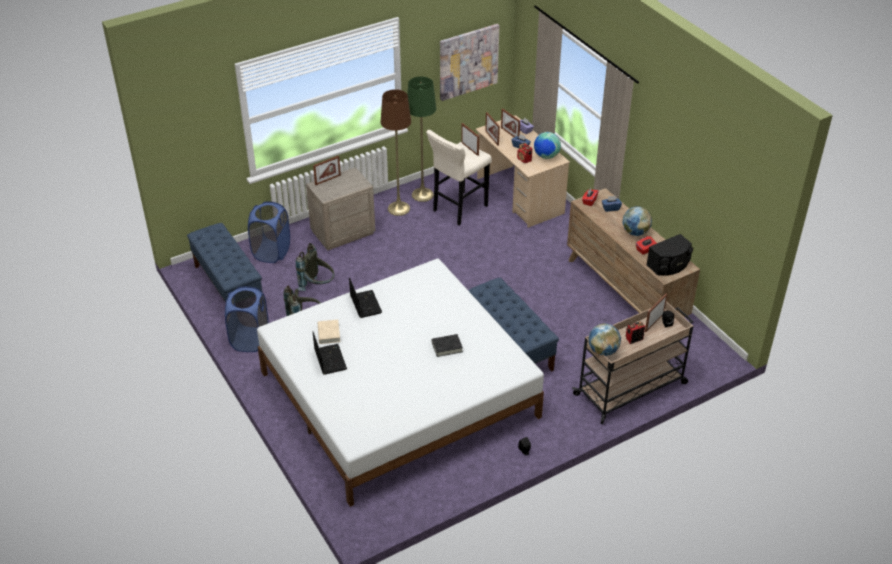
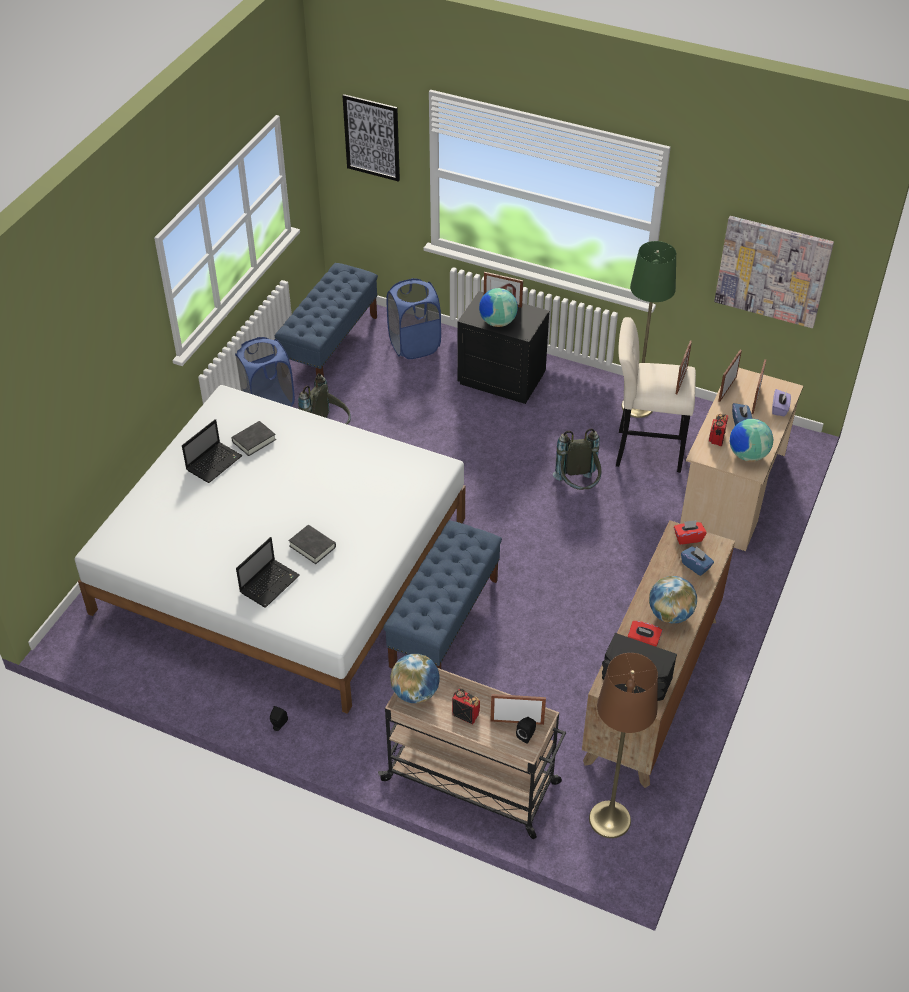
camera: 55 degrees right, 5 degrees up
grey backpack [295,243,334,291] -> grey backpack moved to [553,429,602,490]
beige nightstand [306,167,375,250] -> black nightstand [457,291,549,404]
beige book [318,320,340,344] -> black book [231,421,276,456]
laptop [349,277,382,318] -> laptop moved to [236,537,300,608]
brown floor lamp [381,89,411,216] -> brown floor lamp moved to [589,653,658,838]
none -> picture [342,94,400,182]
none -> globe [479,288,518,327]

